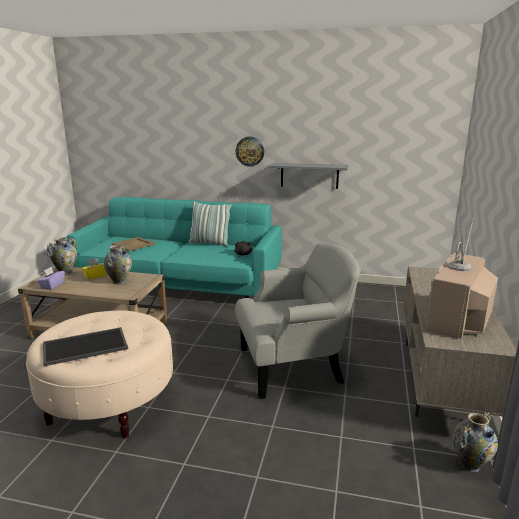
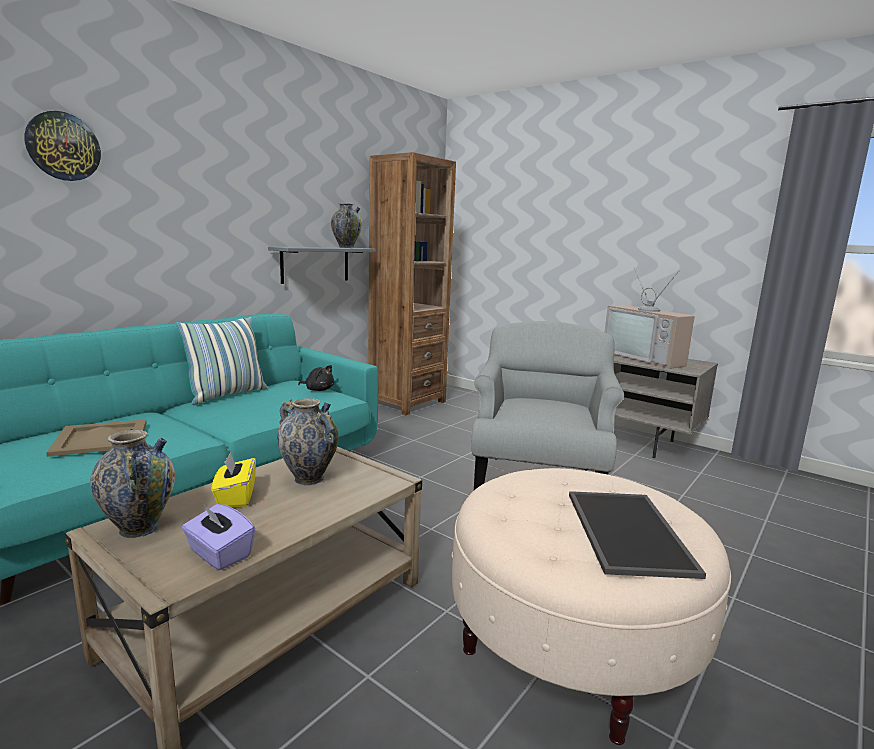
camera: 65 degrees left, 5 degrees down
wall clock [236,137,264,167] -> wall clock moved to [24,111,101,181]
vase [453,412,498,472] -> vase moved to [331,203,362,248]
none -> brown bookcase [368,152,456,415]

